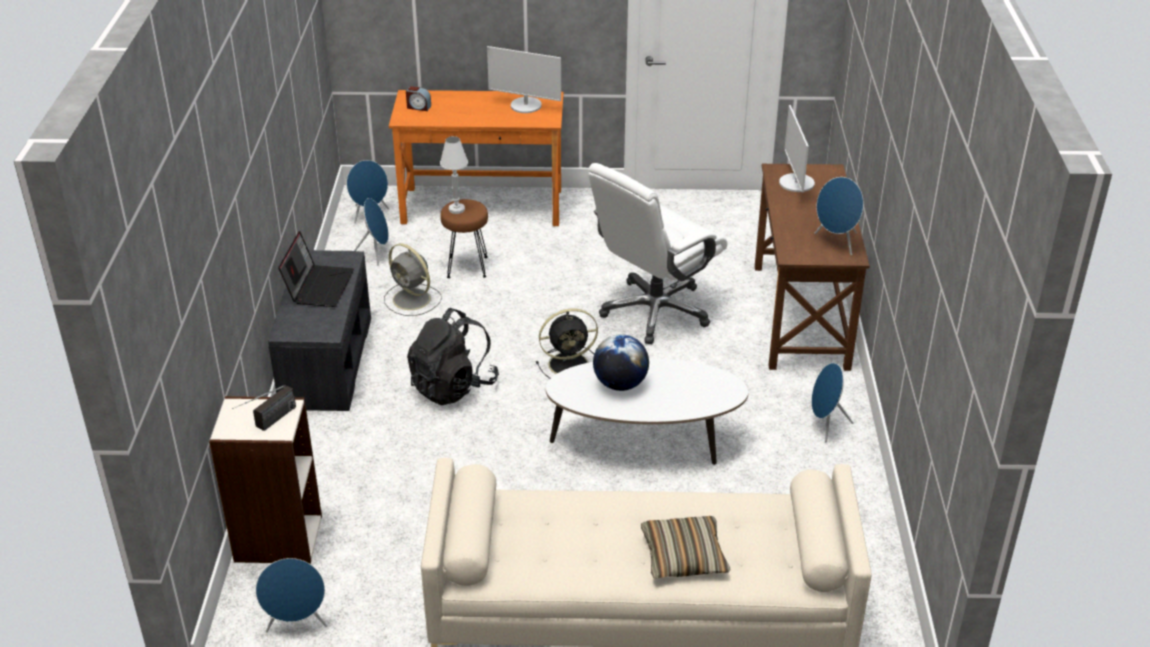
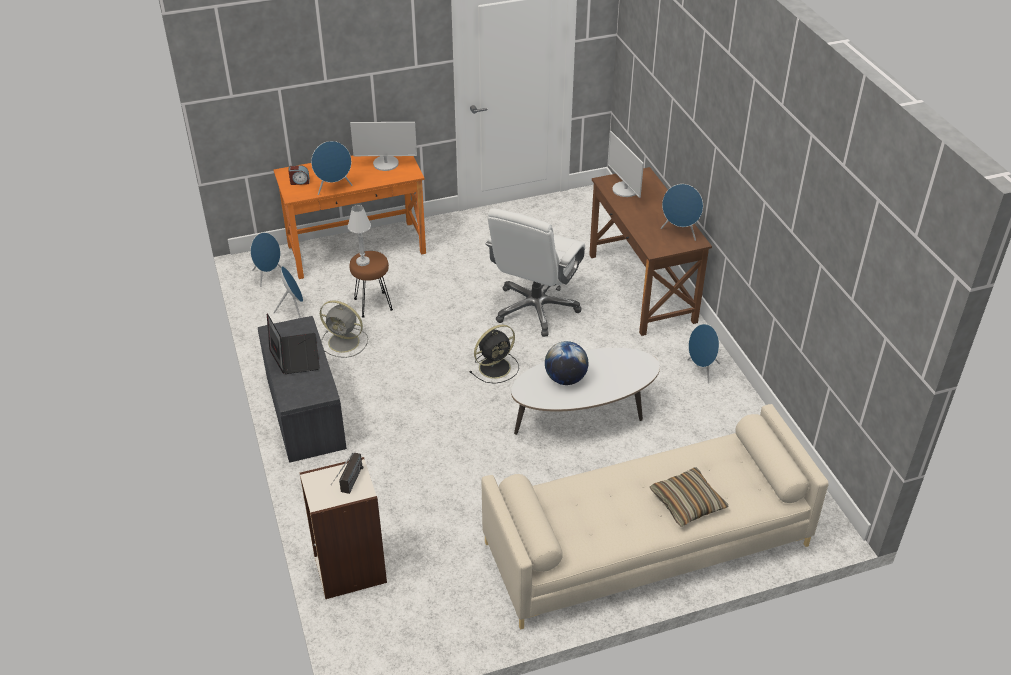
camera: 20 degrees left, 5 degrees up
blue speaker [256,558,327,632] -> blue speaker moved to [311,141,353,195]
black backpack [407,308,499,406] -> none

